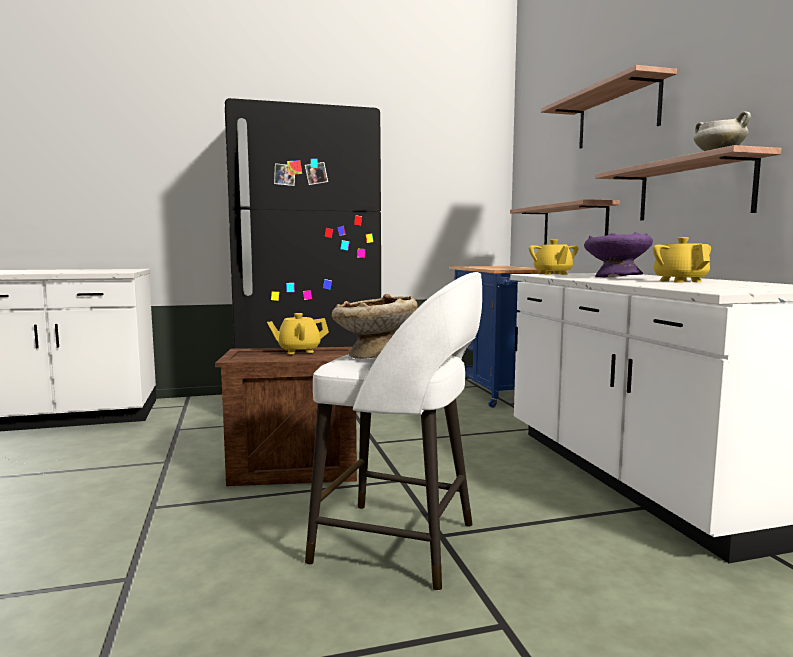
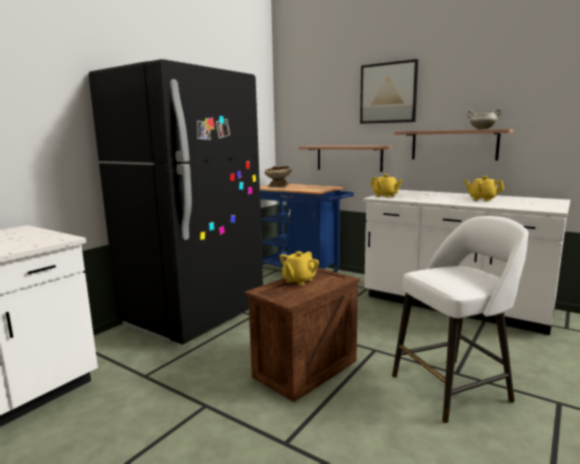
camera: 40 degrees left, 5 degrees up
beige bowl [332,294,418,359] -> beige bowl moved to [264,166,292,187]
shelf [541,65,677,149] -> picture [360,59,418,124]
purple bowl [584,232,653,277] -> none

